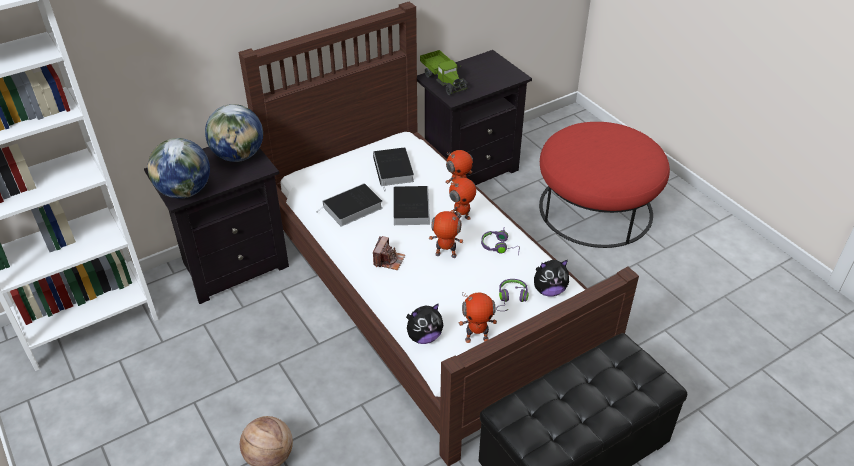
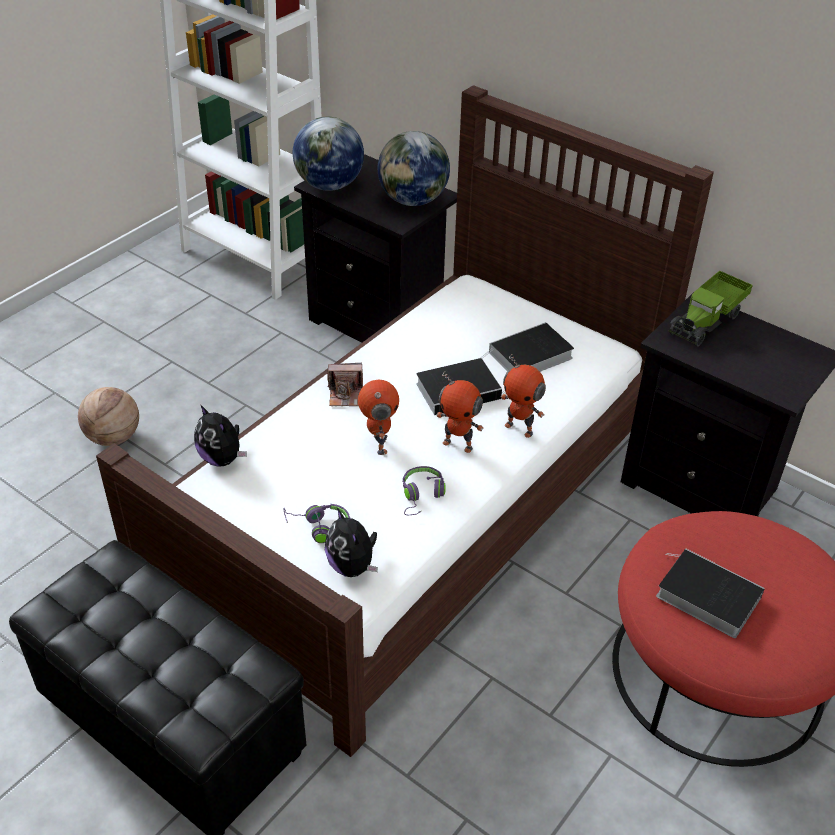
camera: 70 degrees right, 0 degrees up
book [318,183,382,227] -> book moved to [656,549,765,638]
toy robot [459,293,497,343] -> none

